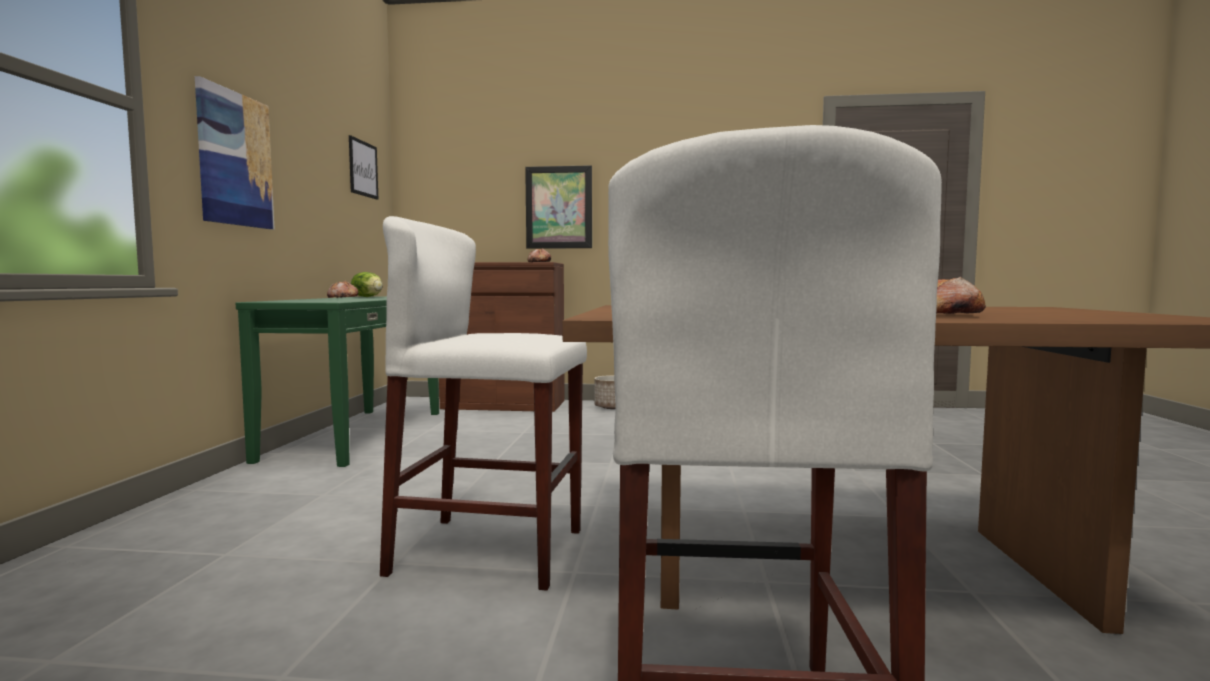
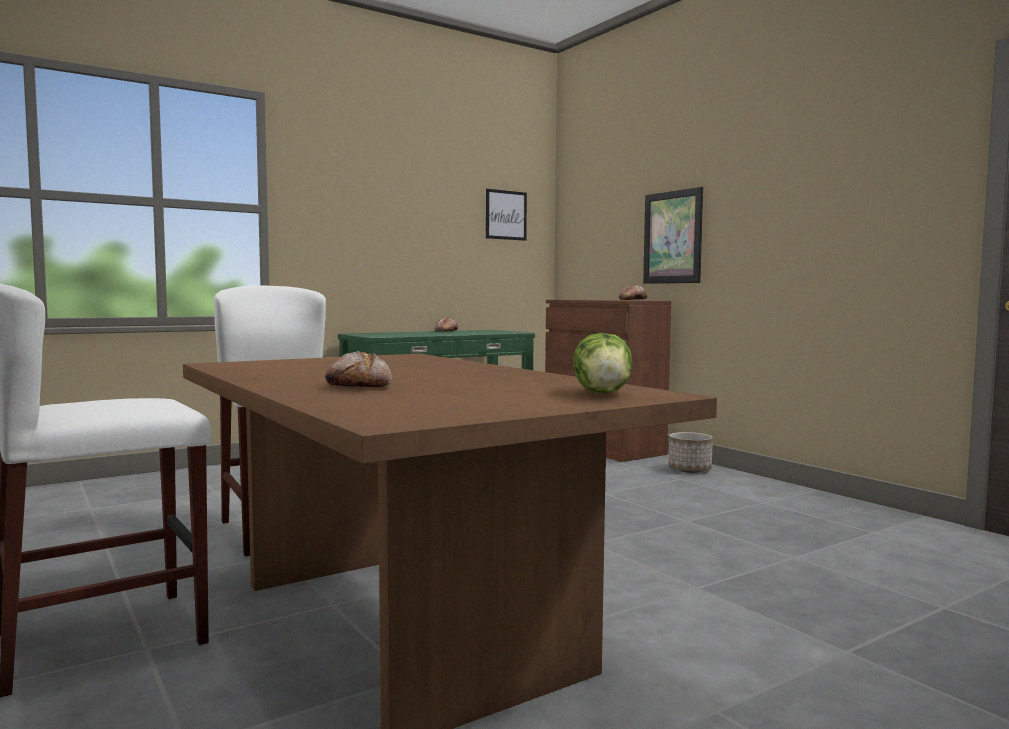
camera: 50 degrees right, 0 degrees up
picture [195,76,274,229] -> none
lettuce [351,272,383,297] -> lettuce moved to [573,333,632,393]

